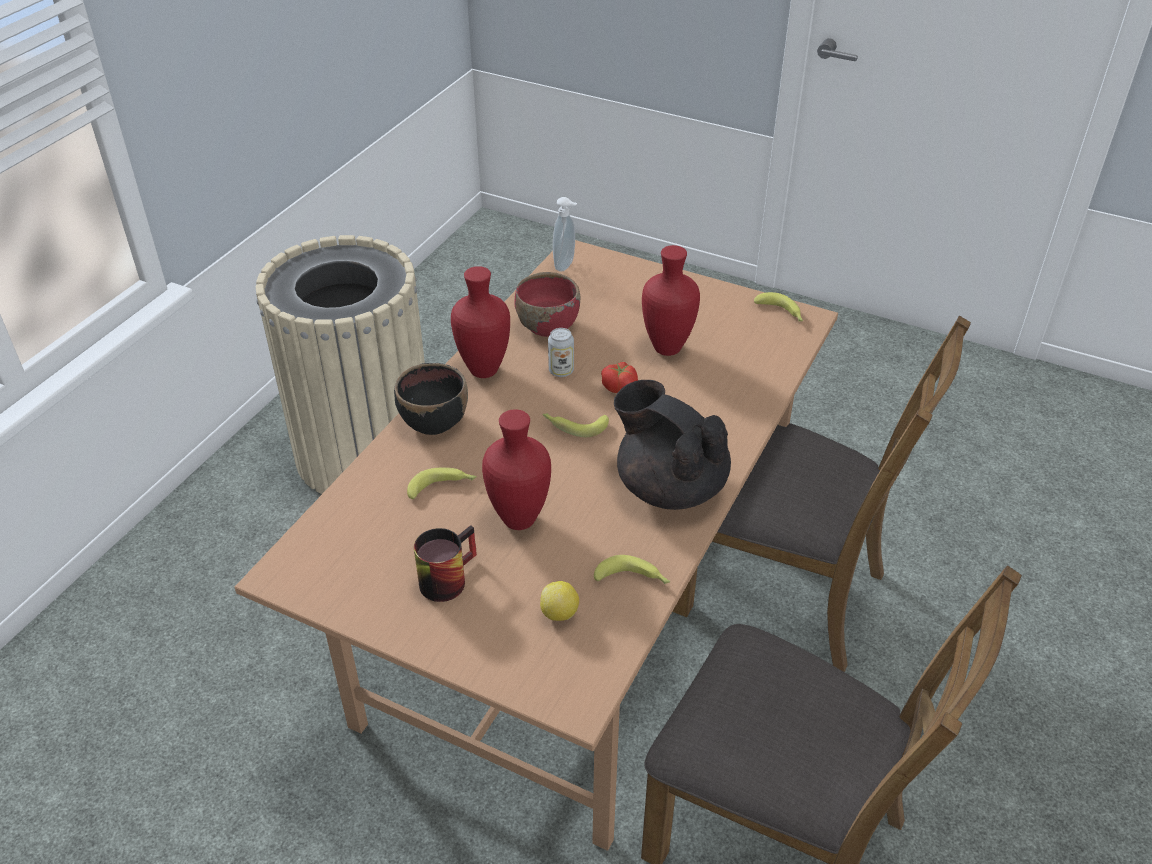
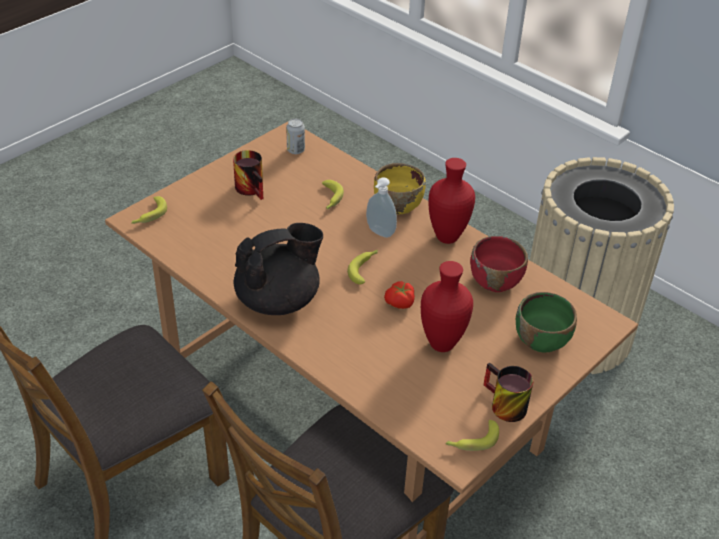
camera: 105 degrees right, 0 degrees up
black bowl [394,363,468,435] -> yellow bowl [374,163,426,214]
red vase [482,409,551,530] -> none
lemon [540,581,579,621] -> none
can [548,328,574,377] -> can moved to [286,119,305,154]
soap dispenser [553,197,577,272] -> soap dispenser moved to [366,177,397,238]
banana [594,555,671,584] -> banana moved to [131,196,167,224]
none -> mug [483,363,533,422]
none -> green bowl [516,292,577,353]

